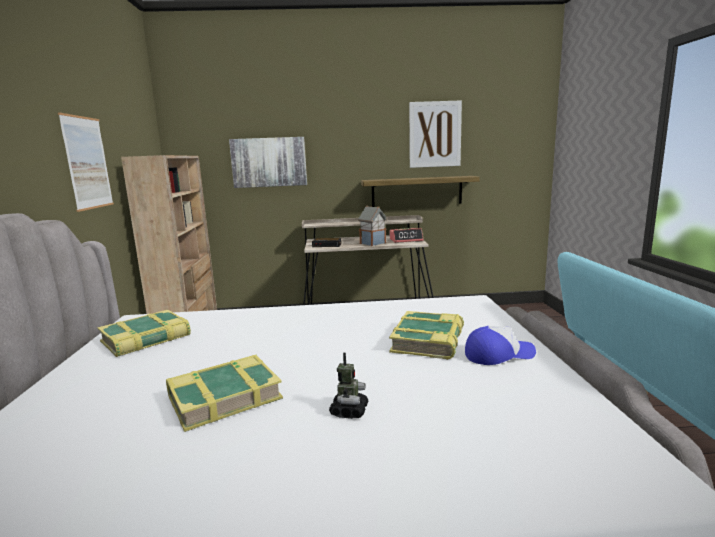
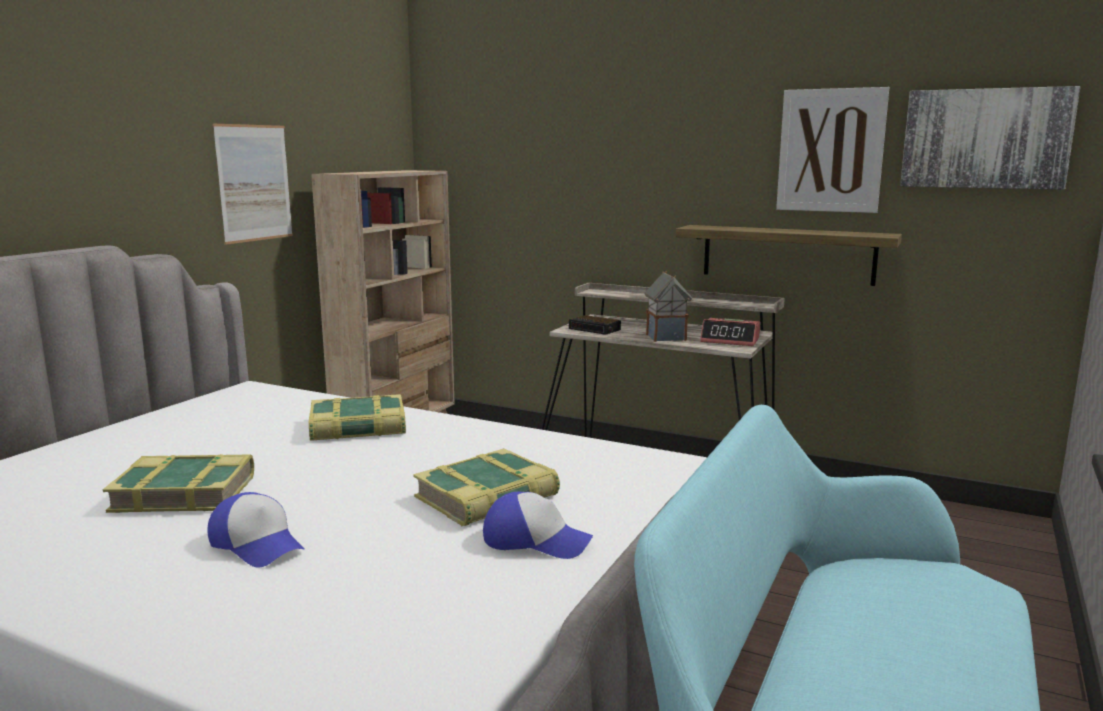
camera: 30 degrees right, 0 degrees up
book [97,310,191,357] -> book moved to [309,394,406,441]
picture [229,137,307,188] -> picture moved to [900,86,1080,190]
toy robot [329,352,368,419] -> cap [207,492,304,568]

